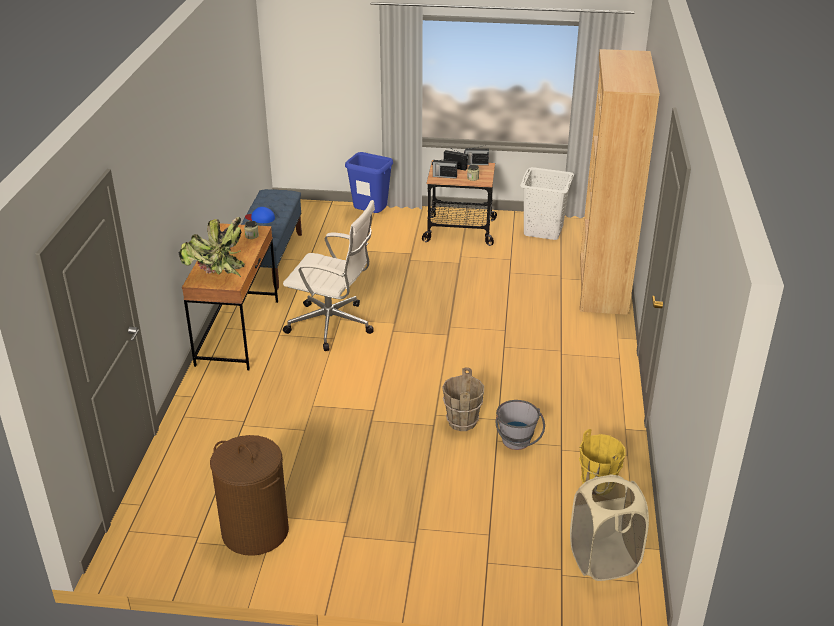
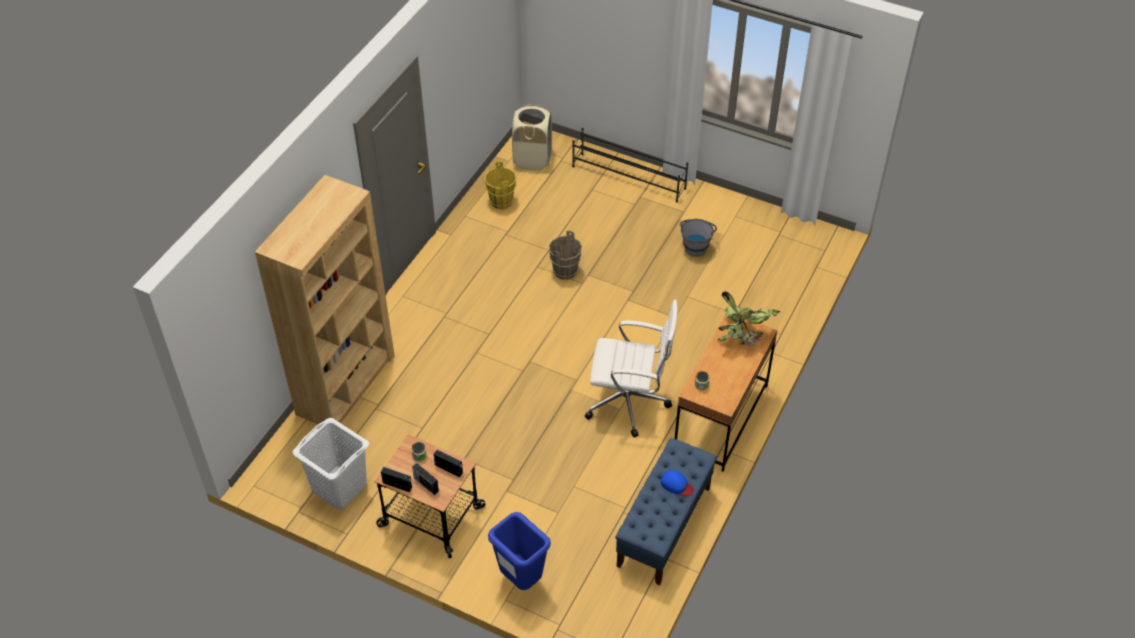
camera: 160 degrees left, 15 degrees up
brown laundry basket [210,435,289,556] -> none
white office chair [283,200,375,351] -> white office chair turned 150 degrees clockwise [585,300,678,438]
grey bucket [496,400,545,450] -> grey bucket moved to [680,219,717,257]
none -> black shoe rack [572,128,688,202]

